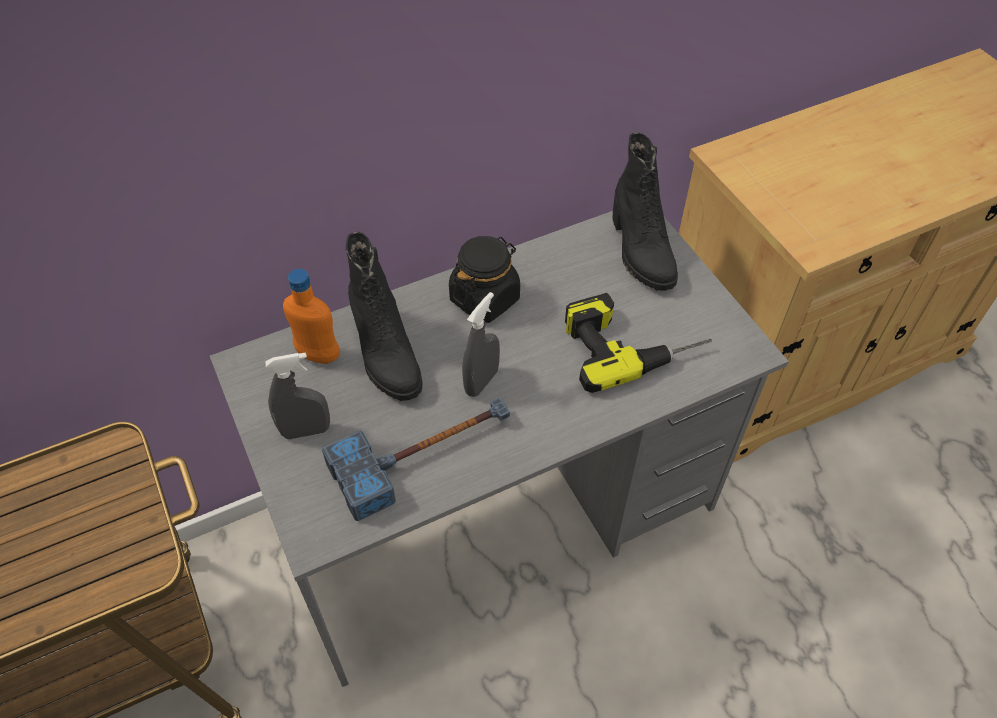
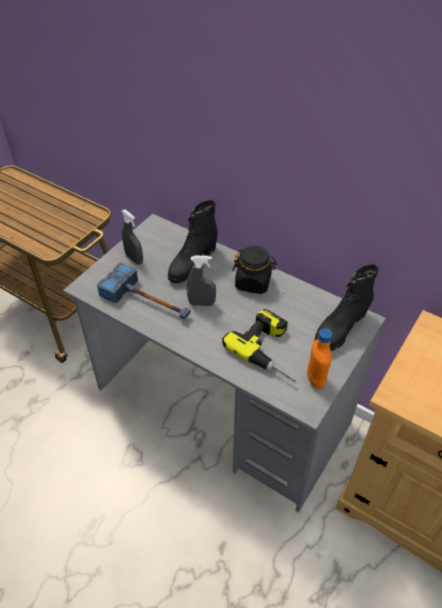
camera: 60 degrees right, 5 degrees down
orange bottle [283,269,340,364] -> orange bottle moved to [307,328,332,389]

